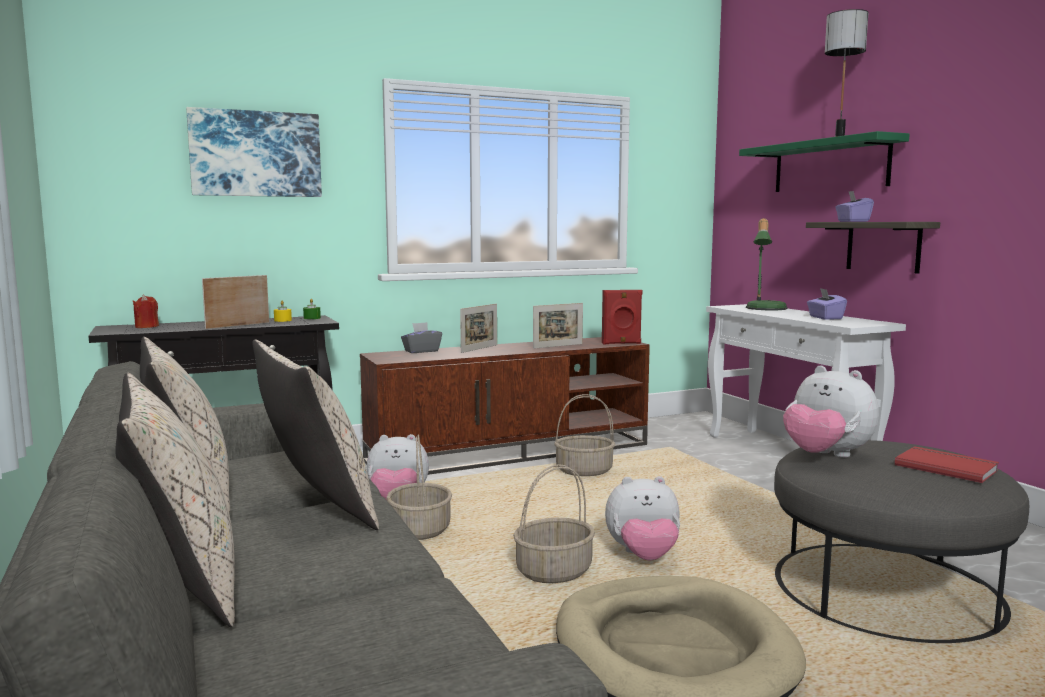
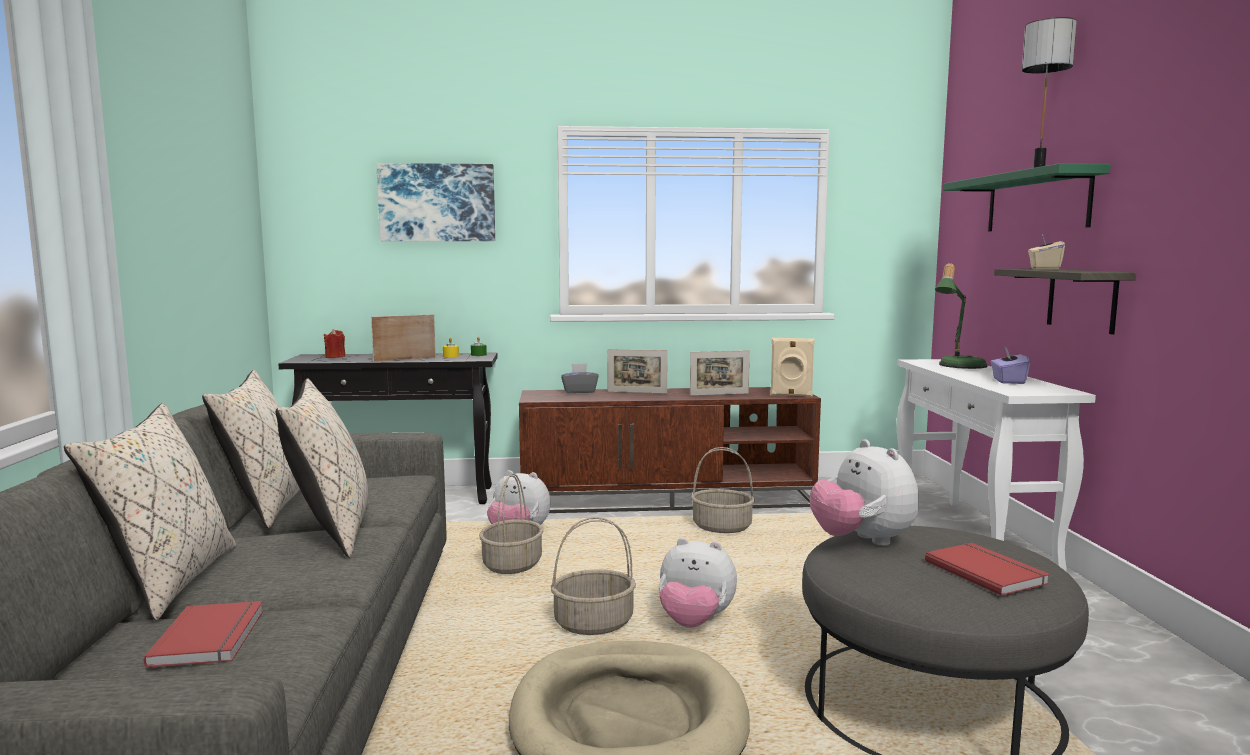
camera: 20 degrees right, 0 degrees up
picture frame [460,304,497,353] -> picture frame turned 45 degrees clockwise [607,349,668,394]
red speaker [602,290,642,344] -> beige speaker [770,338,815,397]
purple tissue box [835,191,874,222] -> beige tissue box [1028,234,1065,270]
none -> red book [143,601,263,668]

